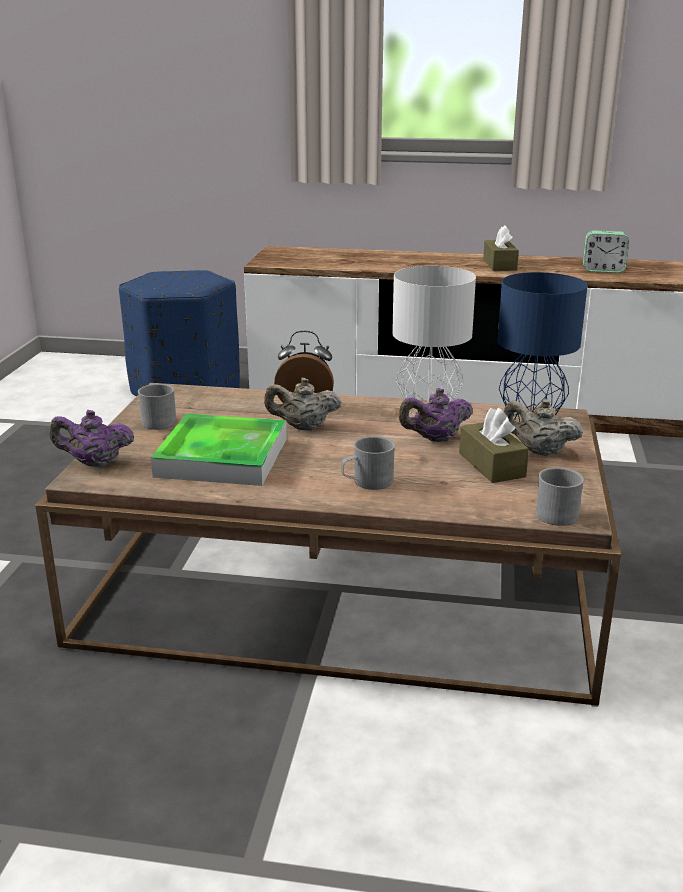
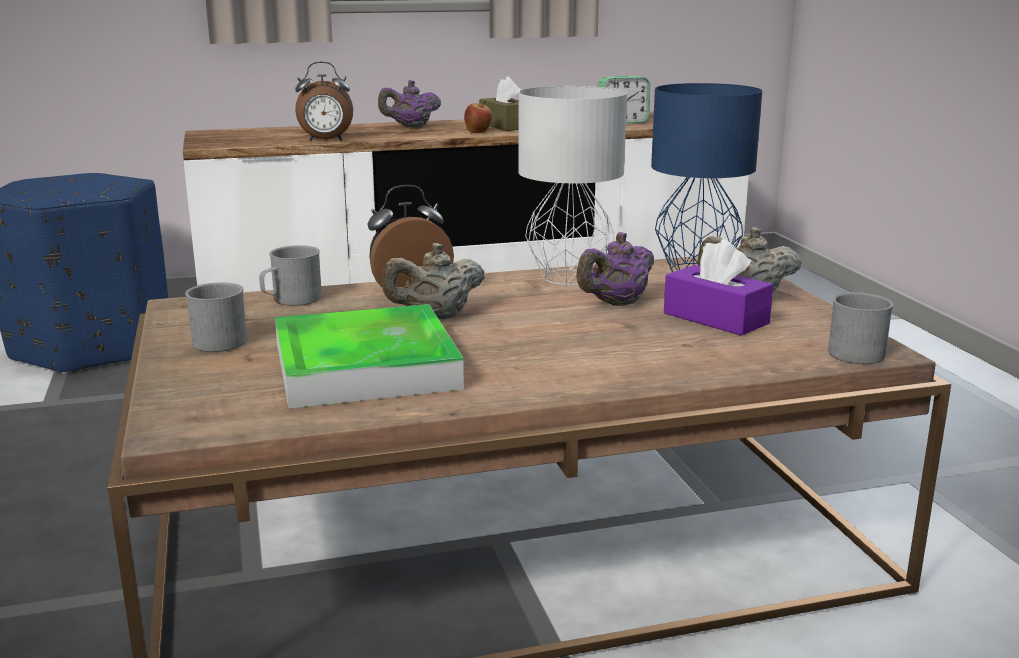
camera: 25 degrees left, 5 degrees down
purple teapot [49,410,134,467] -> purple teapot moved to [378,80,441,128]
grey mug [341,436,395,490] -> grey mug moved to [259,245,322,306]
brown tissue box [459,408,529,483] -> purple tissue box [664,239,773,336]
none -> alarm clock [295,62,353,142]
none -> apple [464,101,492,133]

